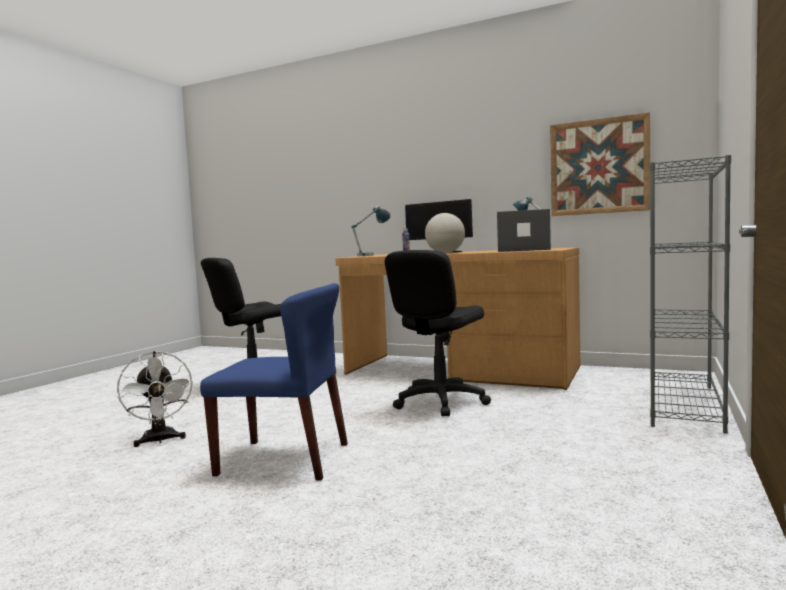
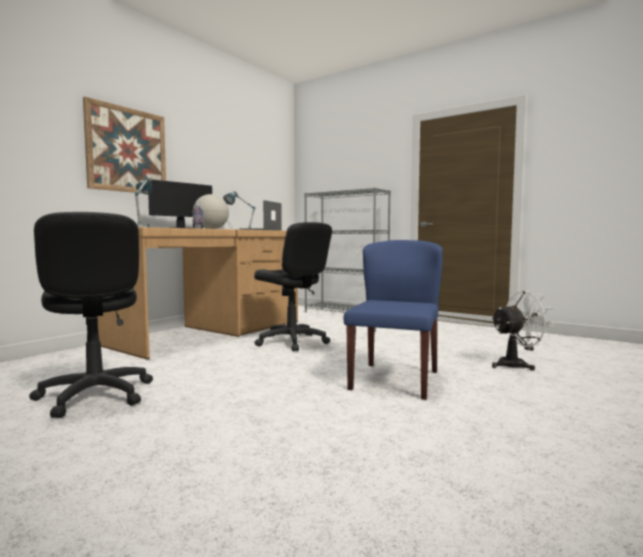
camera: 80 degrees left, 0 degrees up
white fan [117,351,193,447] -> white fan moved to [491,291,555,371]
picture [550,112,650,216] -> picture moved to [83,97,166,193]

